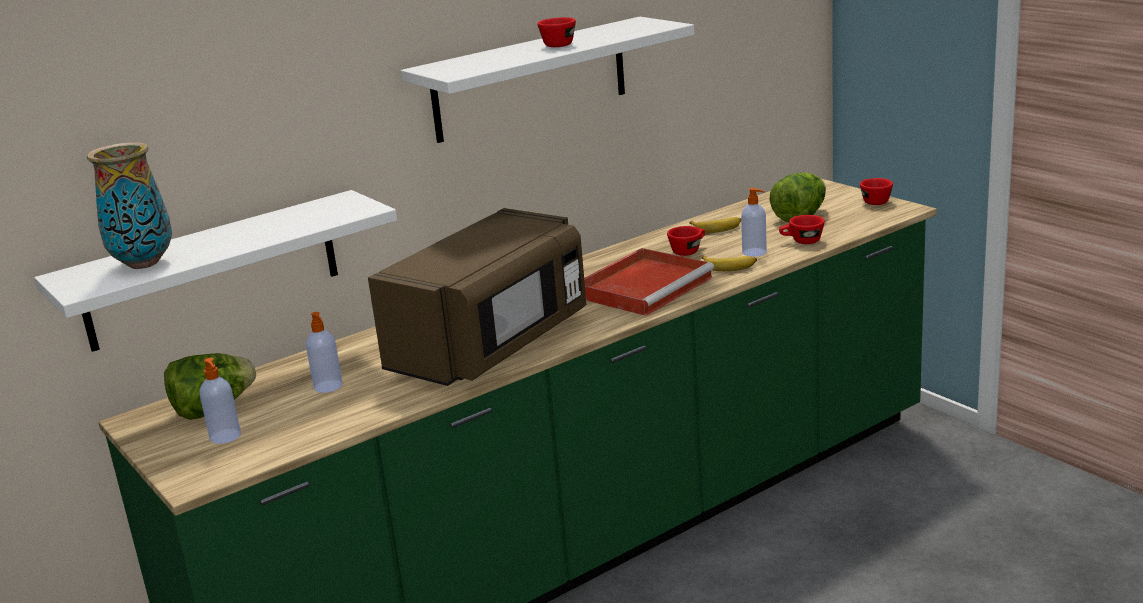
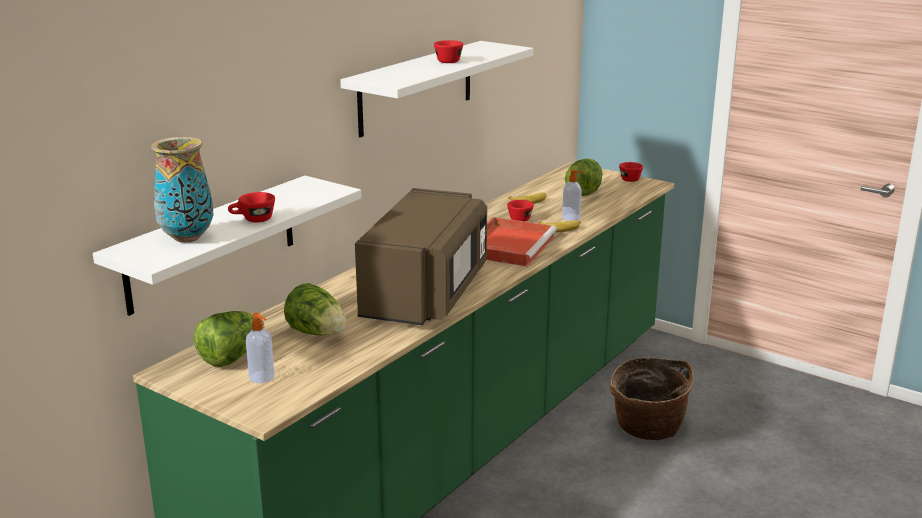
camera: 20 degrees left, 0 degrees up
soap dispenser [306,312,343,393] -> lettuce [284,283,346,335]
red cup [779,215,825,244] -> red cup moved to [228,192,275,223]
none -> basket [610,358,694,440]

